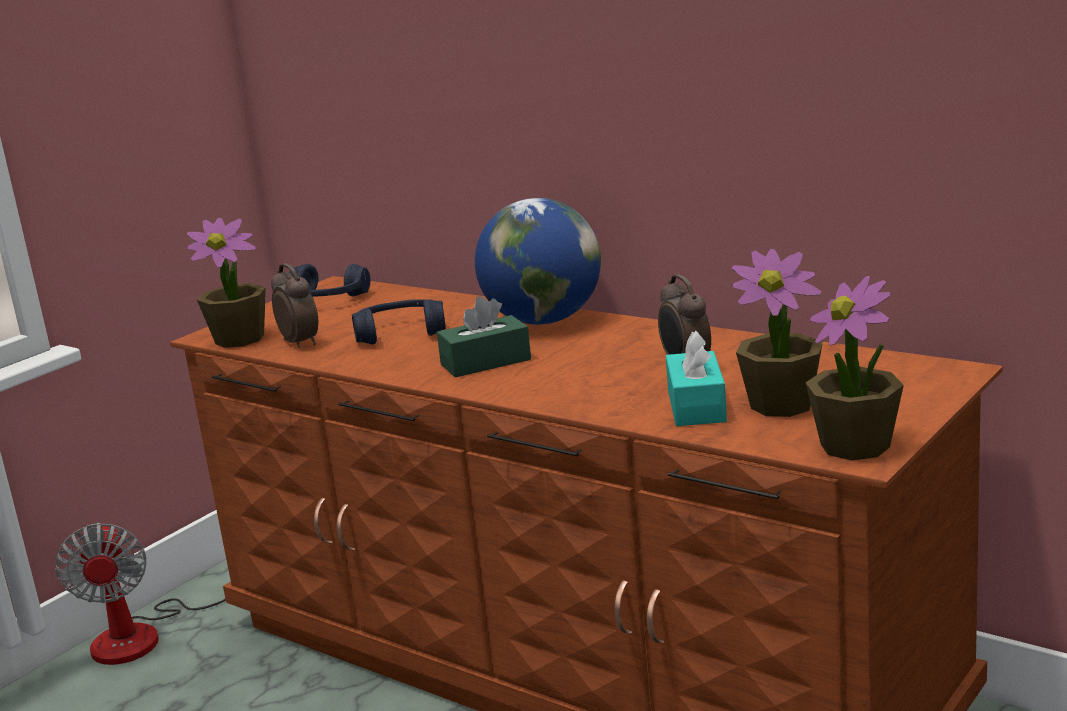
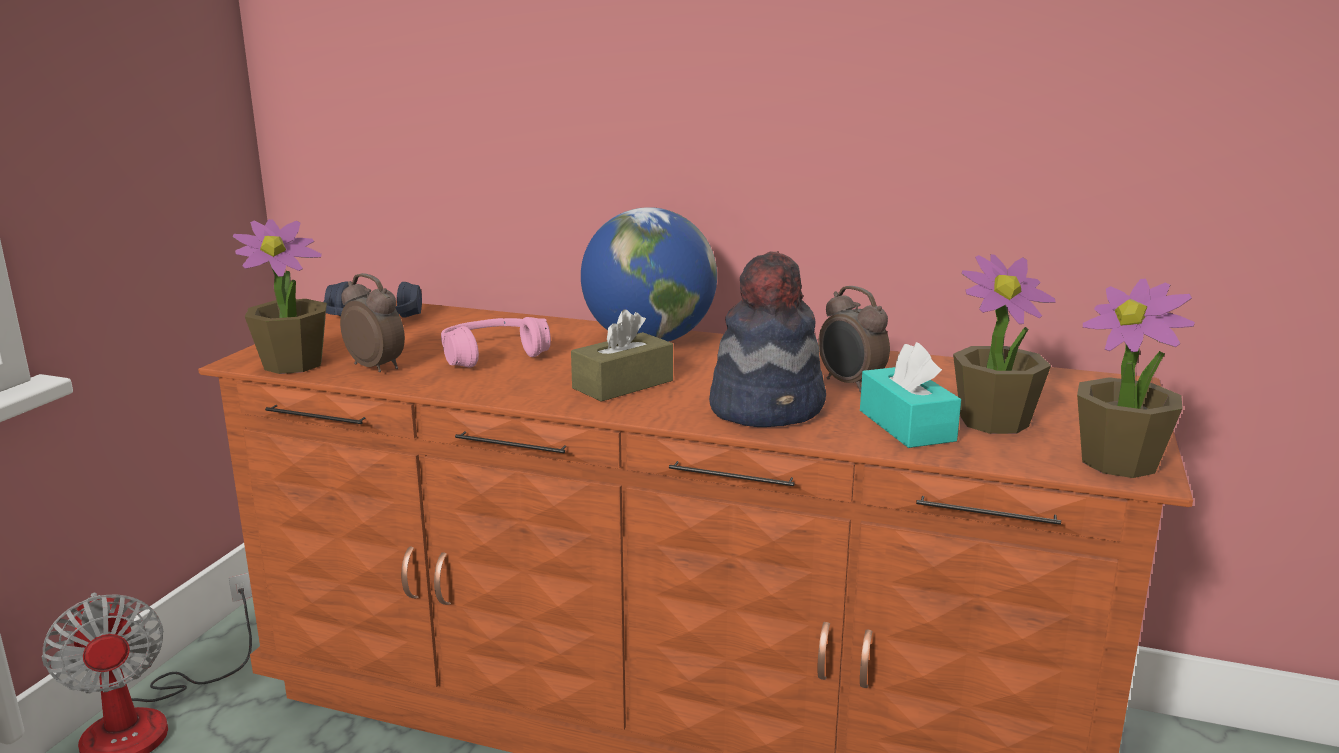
camera: 20 degrees left, 0 degrees up
blue headphones [352,299,446,344] -> pink headphones [441,317,551,368]
green tissue box [437,296,531,377] -> brown tissue box [571,309,673,402]
none -> hat [709,251,826,427]

